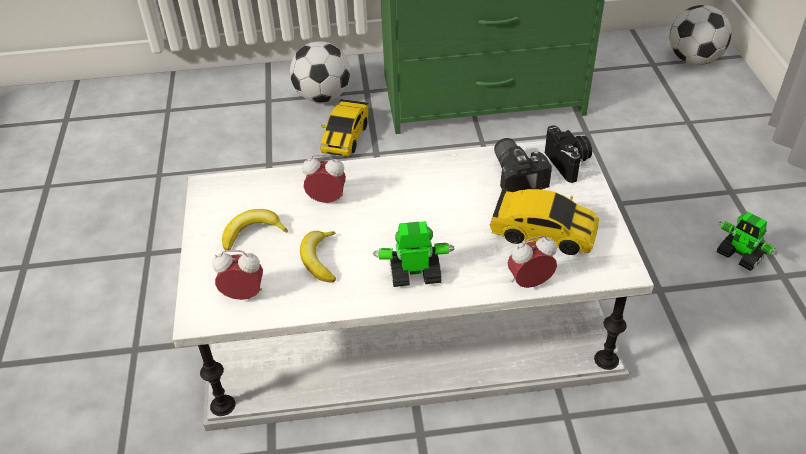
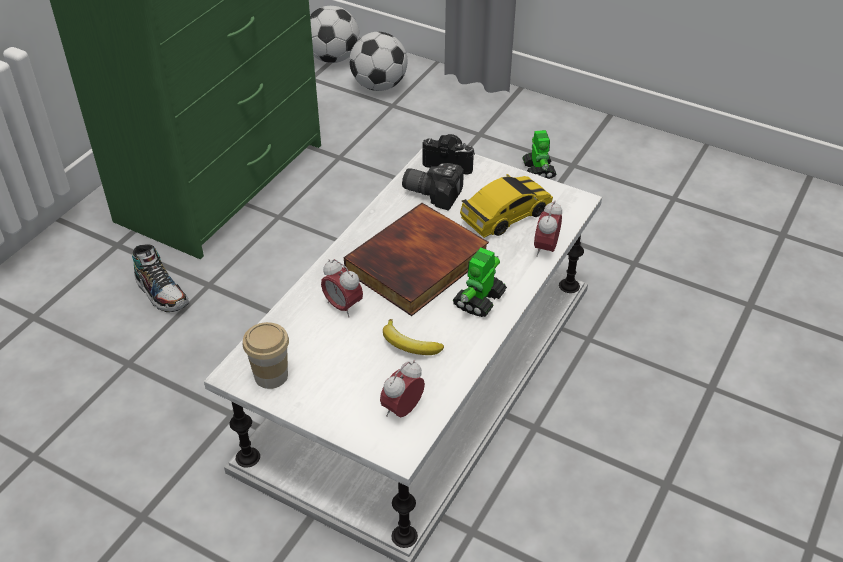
camera: 55 degrees left, 0 degrees up
banana [222,209,288,250] -> none
football [290,41,350,103] -> football moved to [350,32,407,91]
alarm clock [302,155,346,203] -> alarm clock turned 90 degrees counterclockwise [321,259,363,318]
toy car [320,99,369,157] -> shoe [132,244,189,312]
toy robot [716,212,778,271] -> toy robot turned 90 degrees counterclockwise [522,130,557,179]
none -> cup [243,322,289,389]
none -> book [344,203,489,316]

